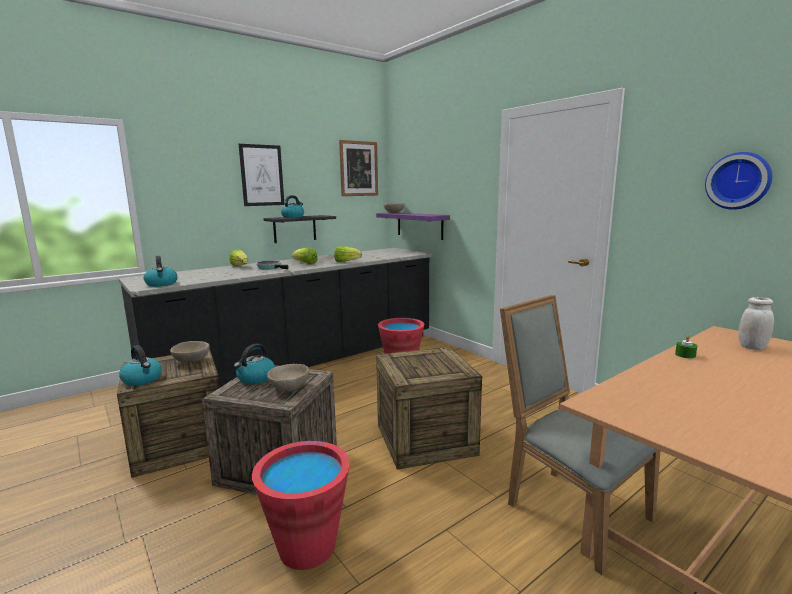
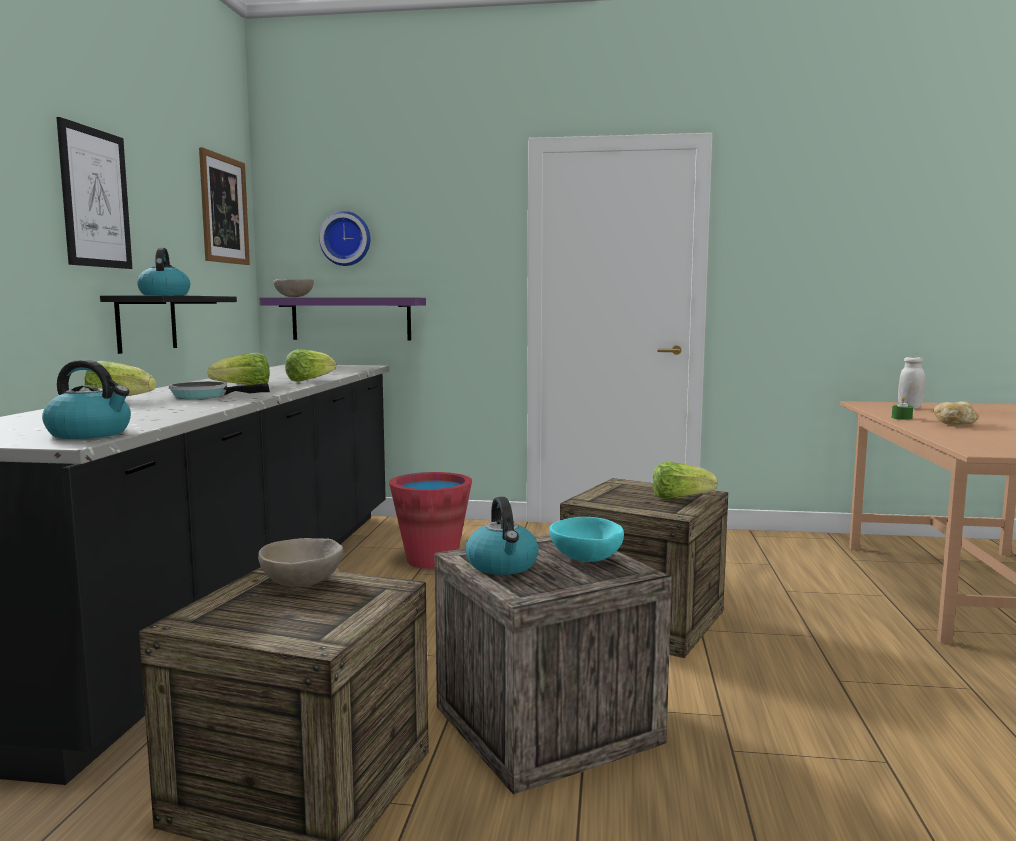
camera: 45 degrees left, 5 degrees down
kettle [119,345,162,386] -> none
red bucket [252,441,350,570] -> none
beige bowl [267,364,309,391] -> turquoise bowl [549,517,624,562]
grey chair [500,295,660,575] -> none
wall clock [705,152,772,210] -> wall clock moved to [319,211,370,266]
none -> lettuce [653,462,717,499]
none -> bread [933,401,979,425]

